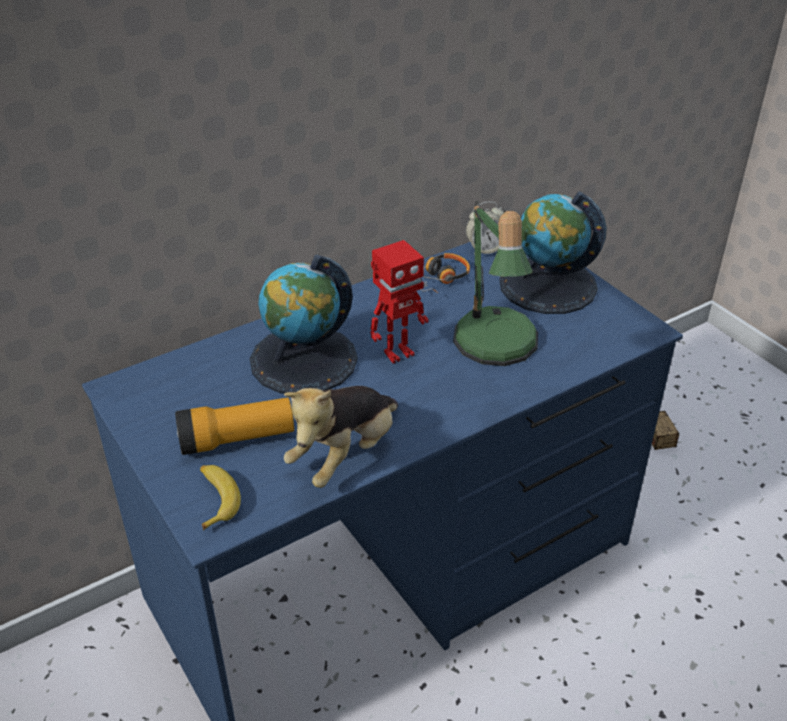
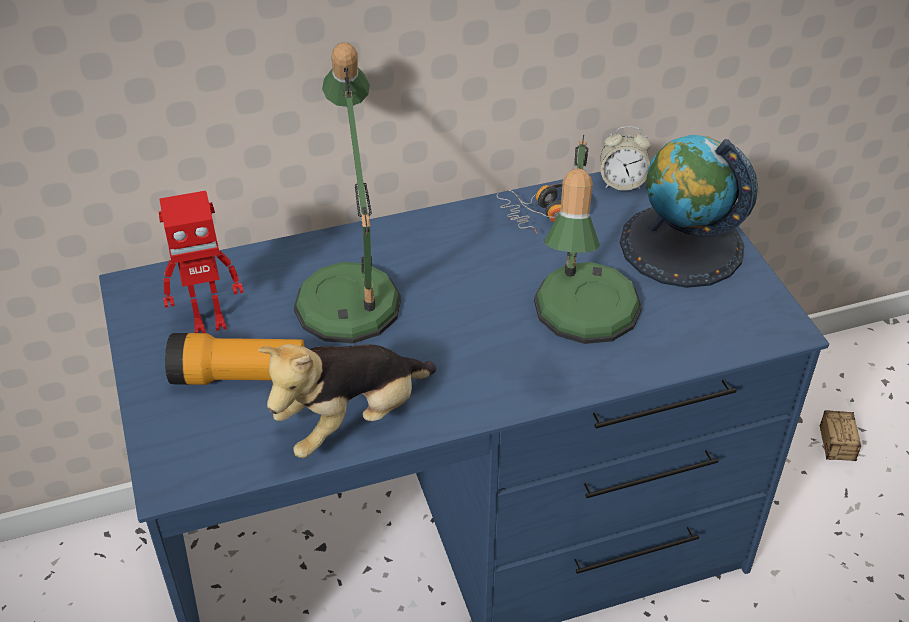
camera: 15 degrees right, 5 degrees up
banana [200,465,241,530] -> none
globe [250,255,358,394] -> table lamp [294,42,401,343]
toy robot [370,240,429,363] -> toy robot moved to [159,191,244,333]

